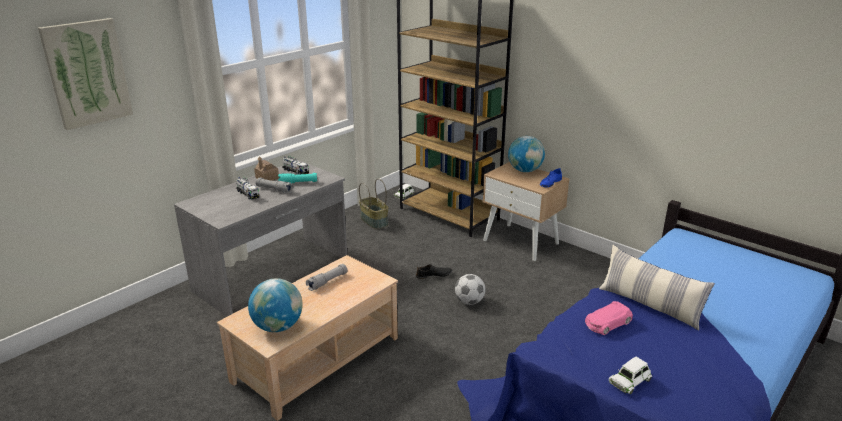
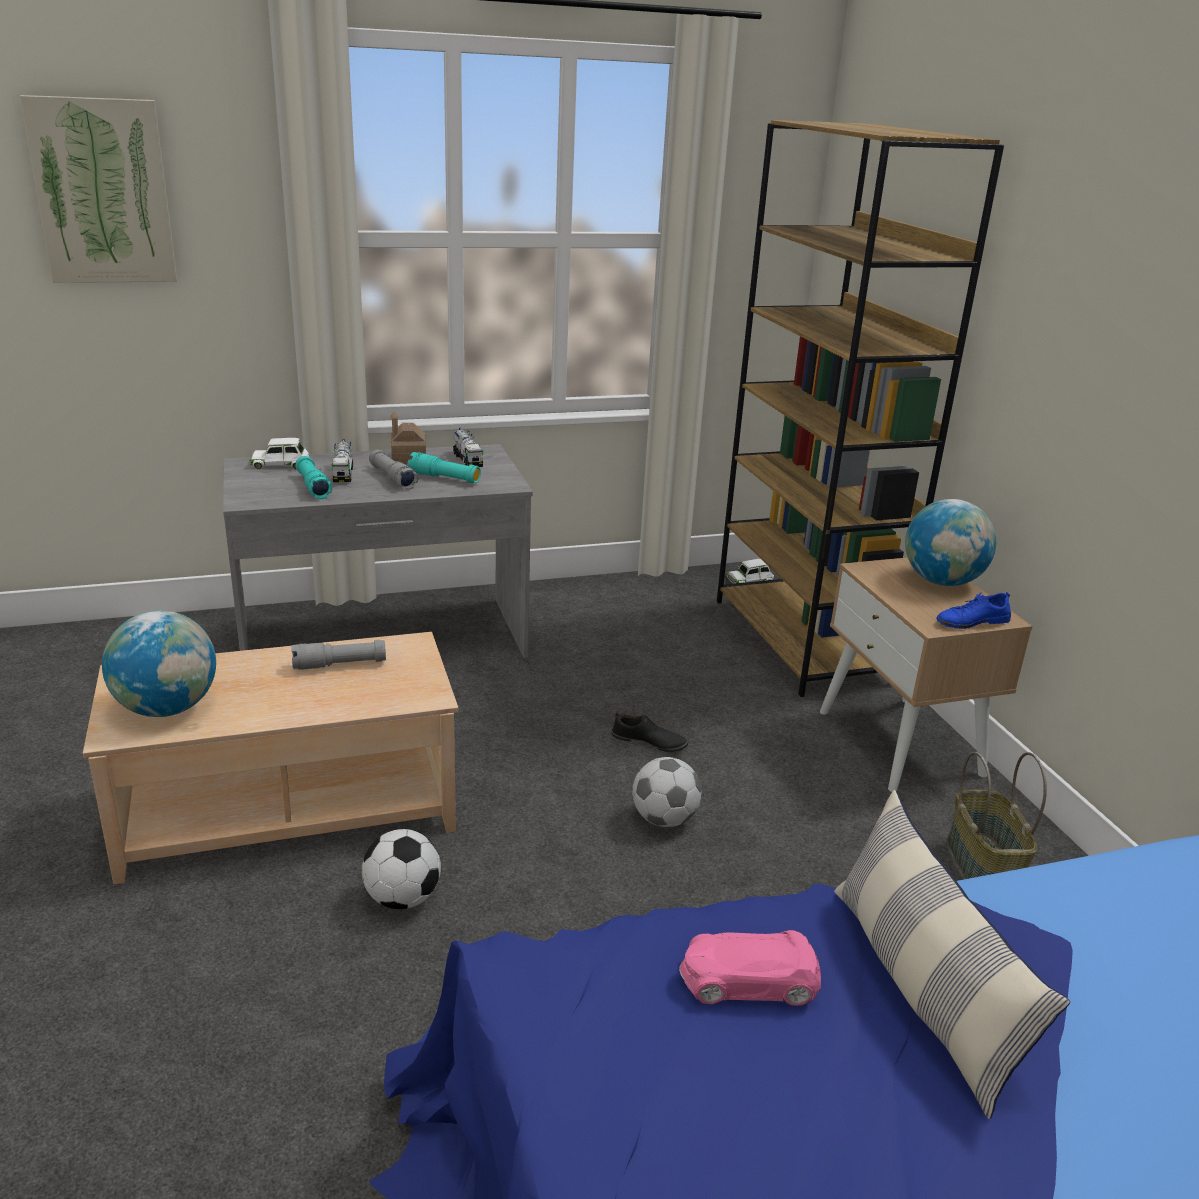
camera: 30 degrees right, 0 degrees up
basket [359,179,388,229] -> basket moved to [947,752,1047,879]
white toy car [609,357,652,394] -> white toy car moved to [250,438,310,470]
none -> turquoise flashlight [296,456,332,499]
none -> football [362,829,441,909]

